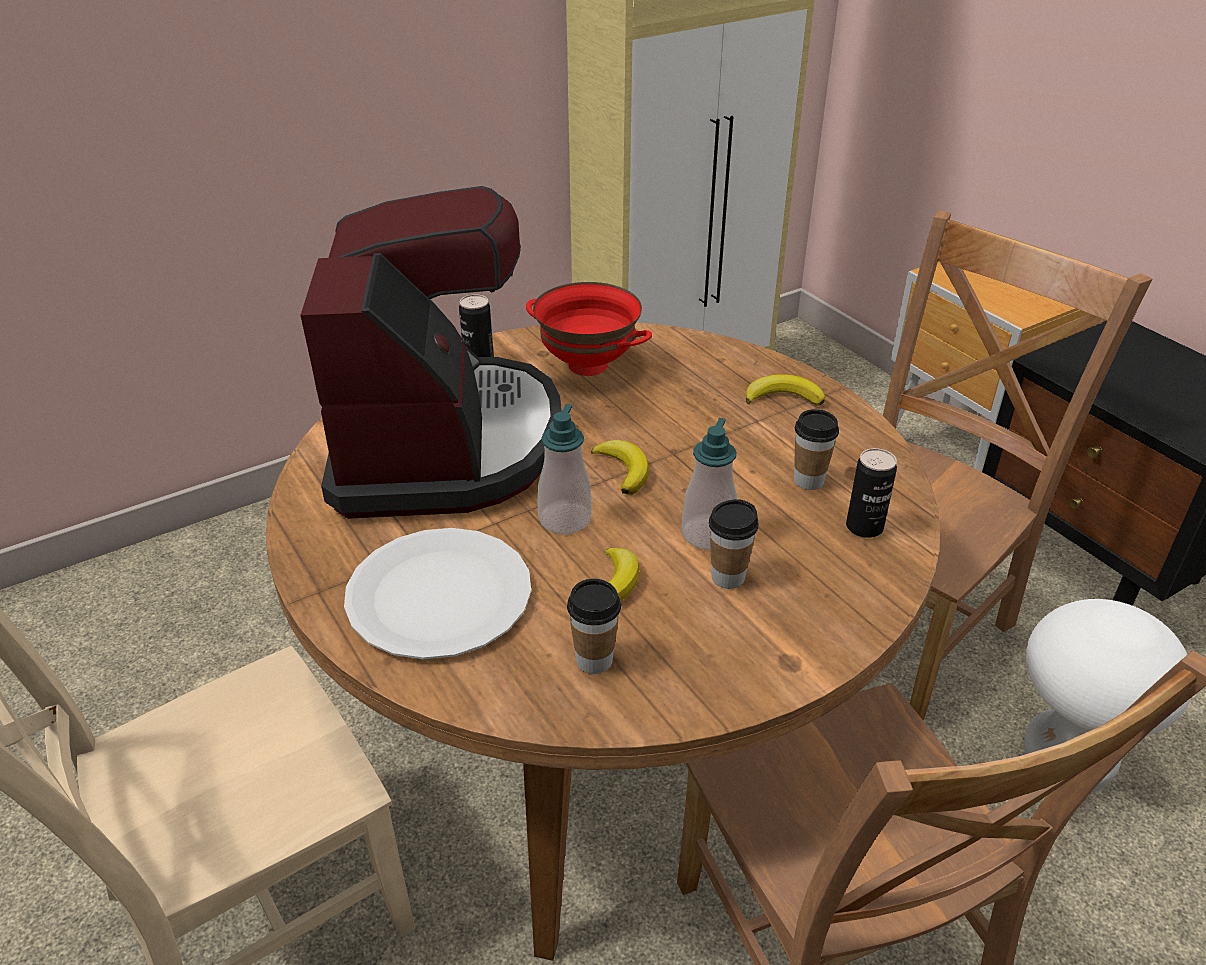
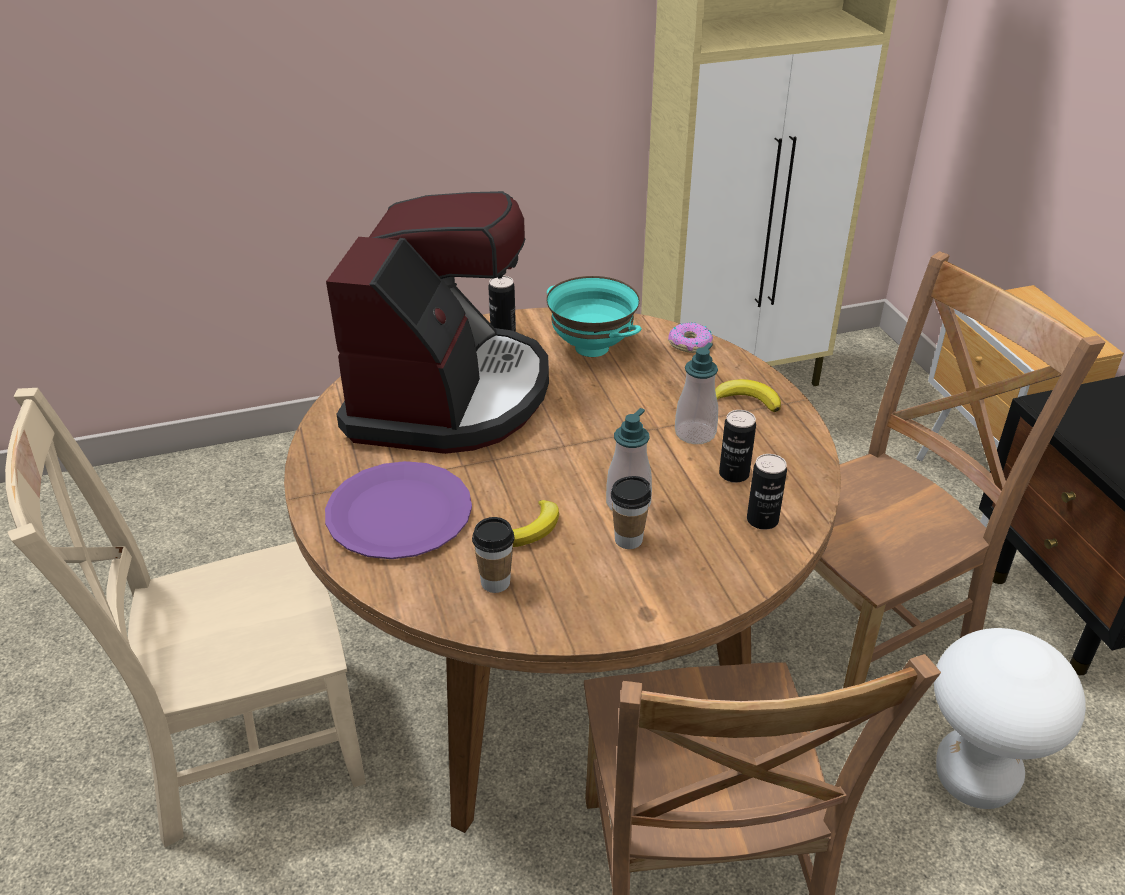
camera: 15 degrees right, 0 degrees up
white plate [344,528,531,659] -> purple plate [325,461,472,559]
red bowl [526,282,652,376] -> turquoise bowl [546,276,641,357]
soap dispenser [538,404,592,534] -> soap dispenser moved to [675,342,718,444]
banana [591,440,649,495] -> none
cup [794,409,839,490] -> can [719,410,756,483]
none -> donut [668,322,713,353]

